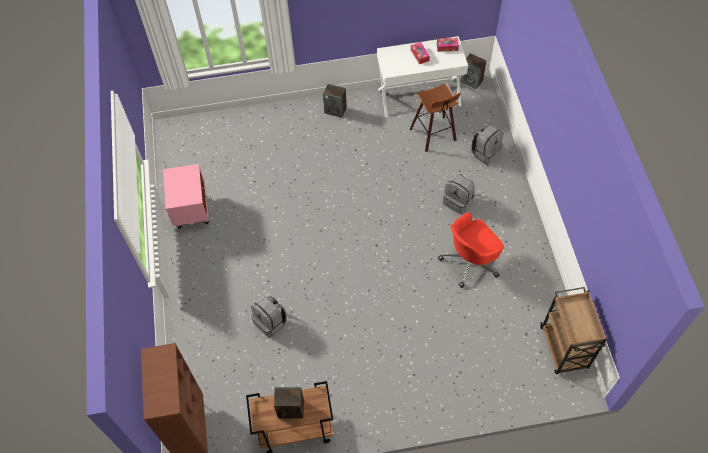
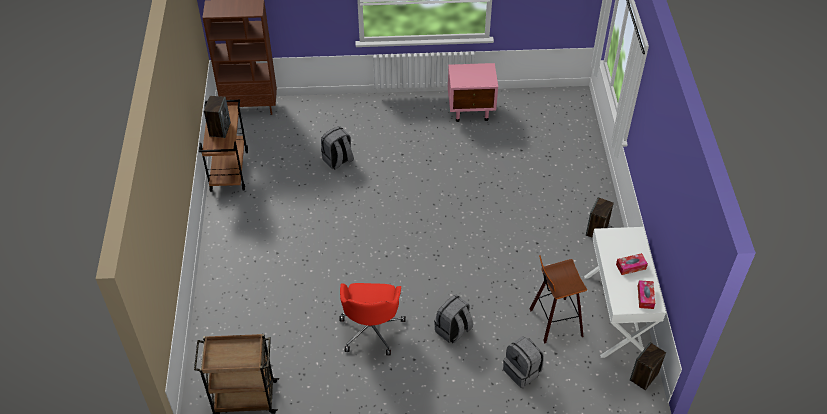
camera: 95 degrees right, 10 degrees down
red office chair [438,212,504,288] -> red office chair turned 150 degrees counterclockwise [339,283,406,355]

